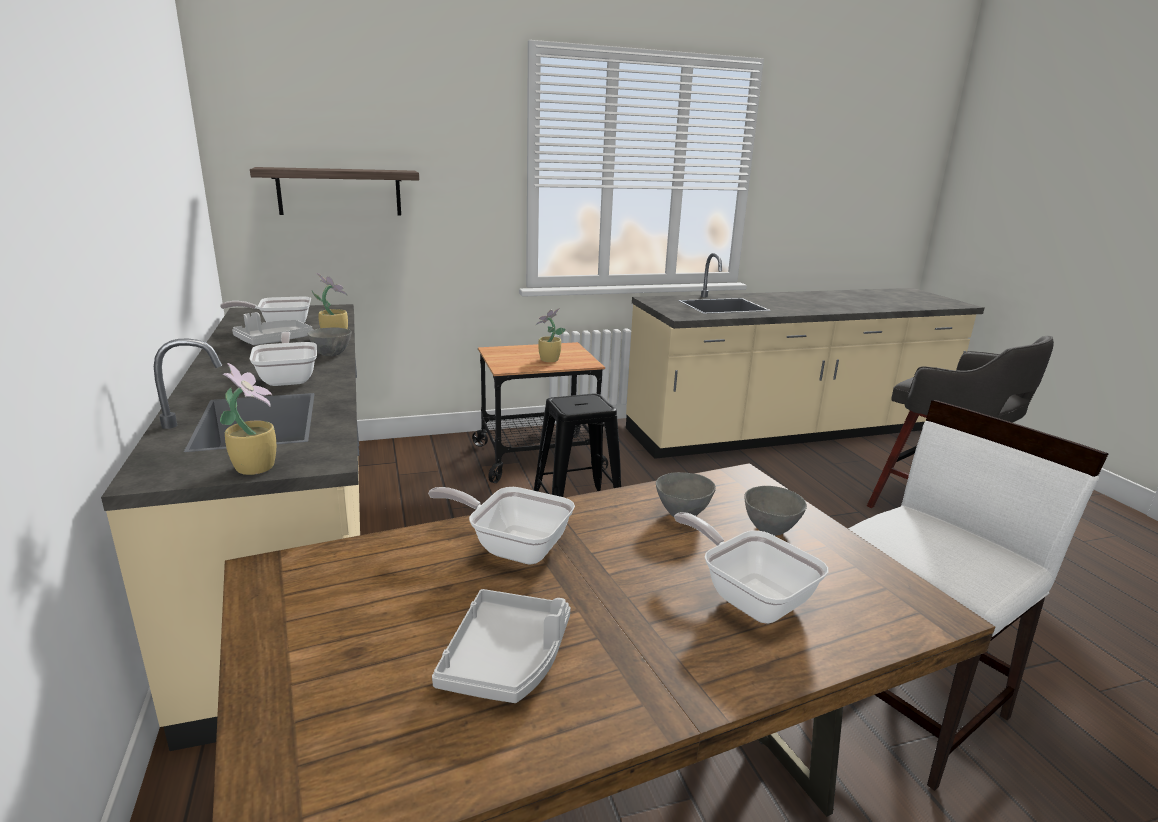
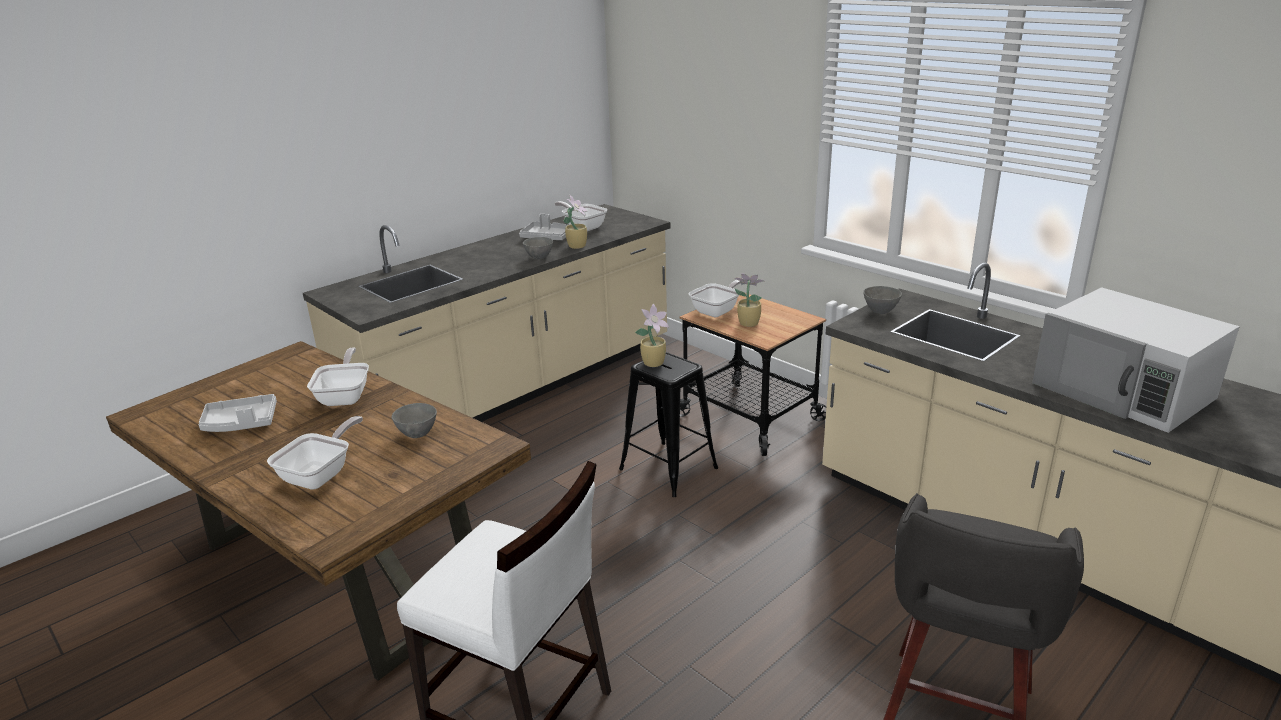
camera: 65 degrees right, 5 degrees up
potted plant [220,363,276,475] -> potted plant moved to [635,304,669,367]
frying pan [249,332,317,386] -> frying pan moved to [689,279,741,317]
shelf [250,167,419,215] -> none
grey bowl [744,486,807,536] -> grey bowl moved to [863,286,902,314]
none -> white microwave [1032,287,1240,433]

